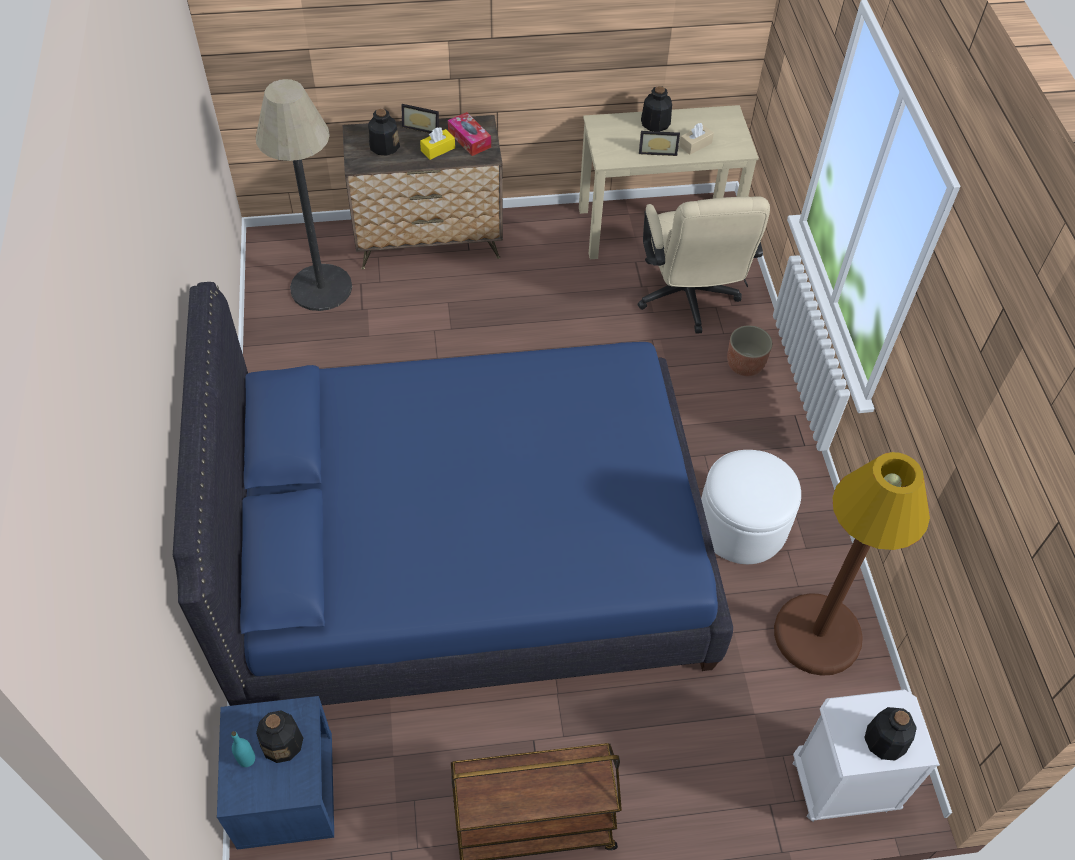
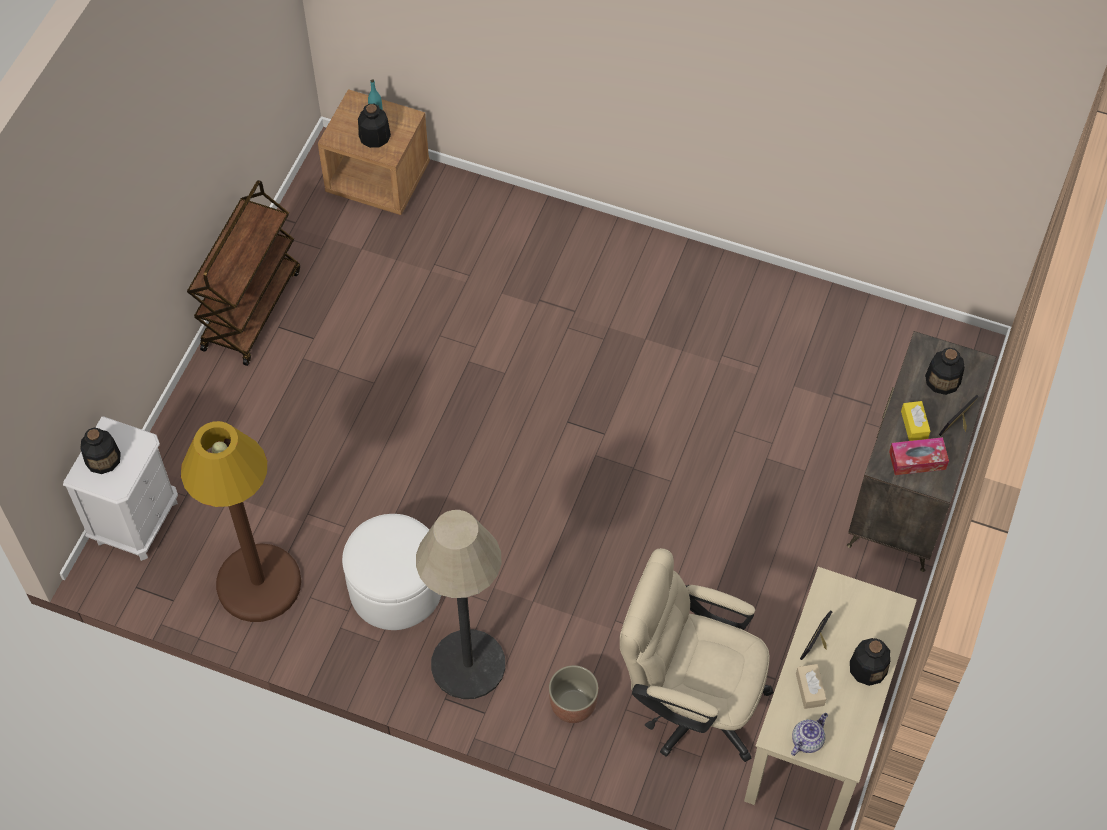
camera: 120 degrees right, 5 degrees up
blue bed [173,282,733,706] -> none
blue nightstand [217,696,334,850] -> brown nightstand [318,89,430,215]
floor lamp [256,79,352,311] -> floor lamp moved to [416,510,505,699]
none -> teapot [791,713,828,756]

